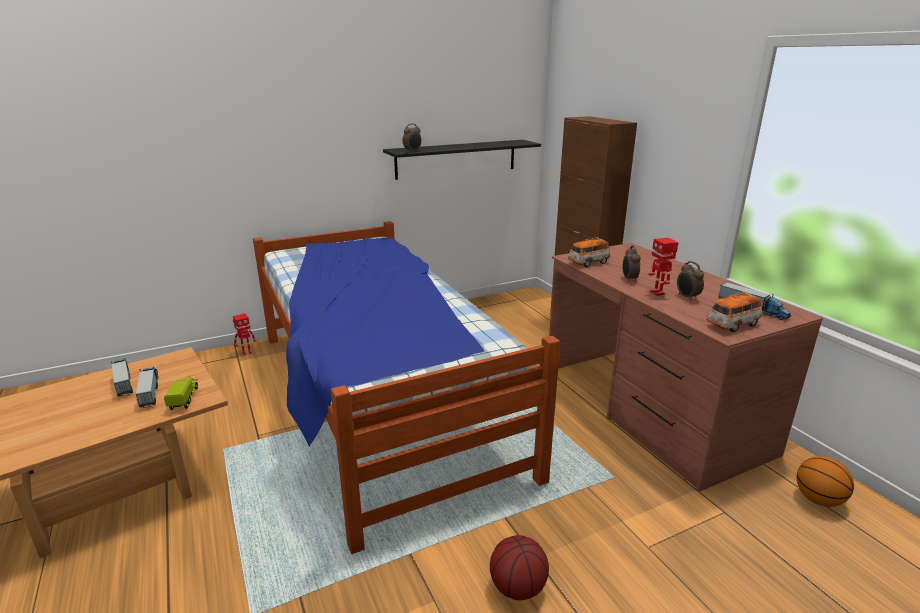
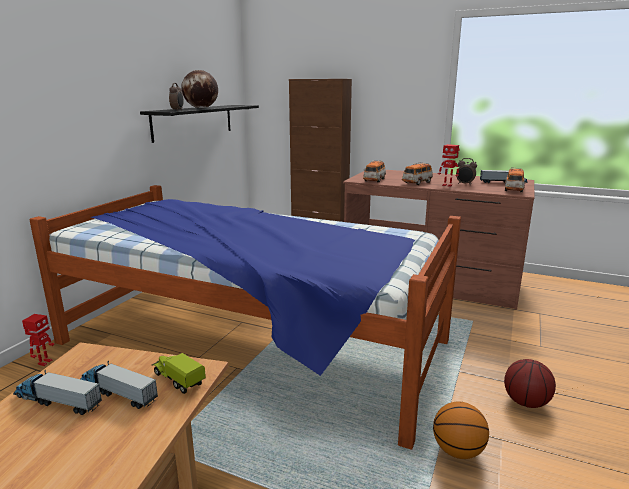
camera: 40 degrees left, 5 degrees down
alarm clock [623,246,641,282] -> toy car [402,162,433,185]
basketball [796,456,854,507] -> basketball moved to [433,402,489,459]
none -> globe [181,70,218,108]

